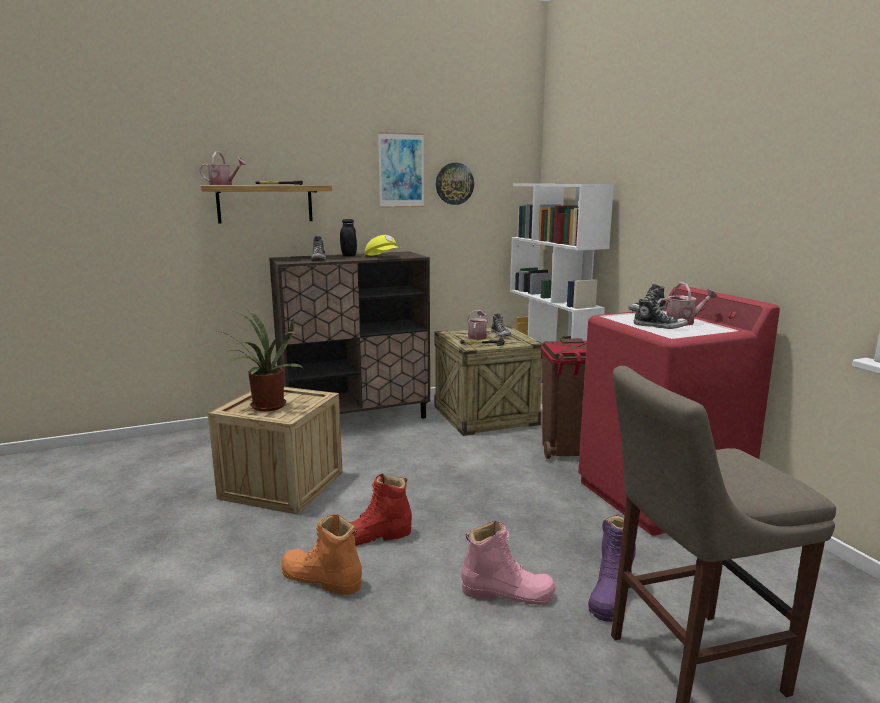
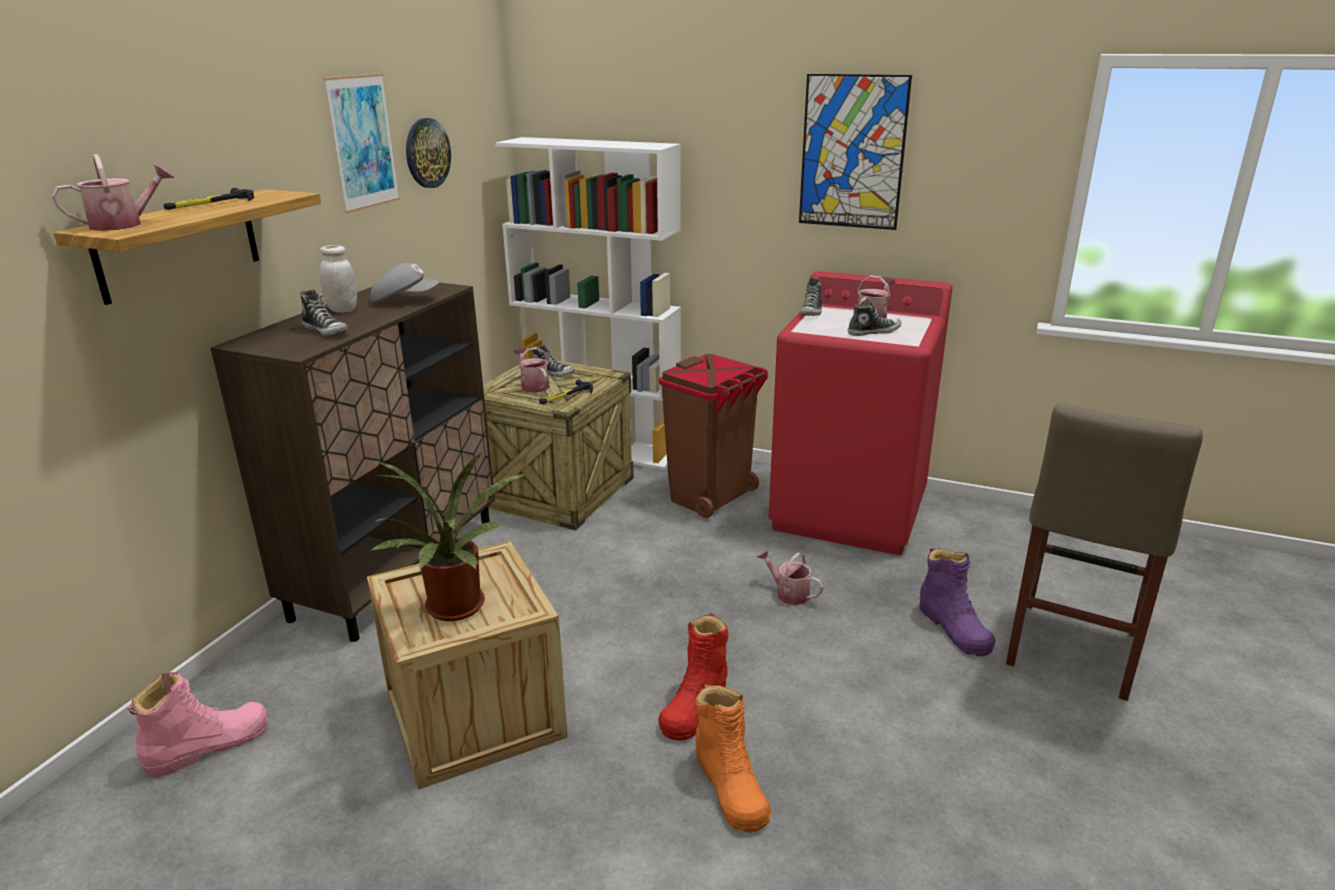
camera: 45 degrees left, 10 degrees up
orange boot [281,514,362,595] -> orange boot turned 90 degrees counterclockwise [695,684,771,833]
black jar [340,219,357,256] -> white jar [319,245,357,313]
yellow cap [365,235,401,256] -> grey cap [370,263,440,303]
pink boot [461,520,555,605] -> pink boot moved to [128,672,268,778]
none -> watering can [757,549,823,605]
none -> picture [799,74,912,230]

